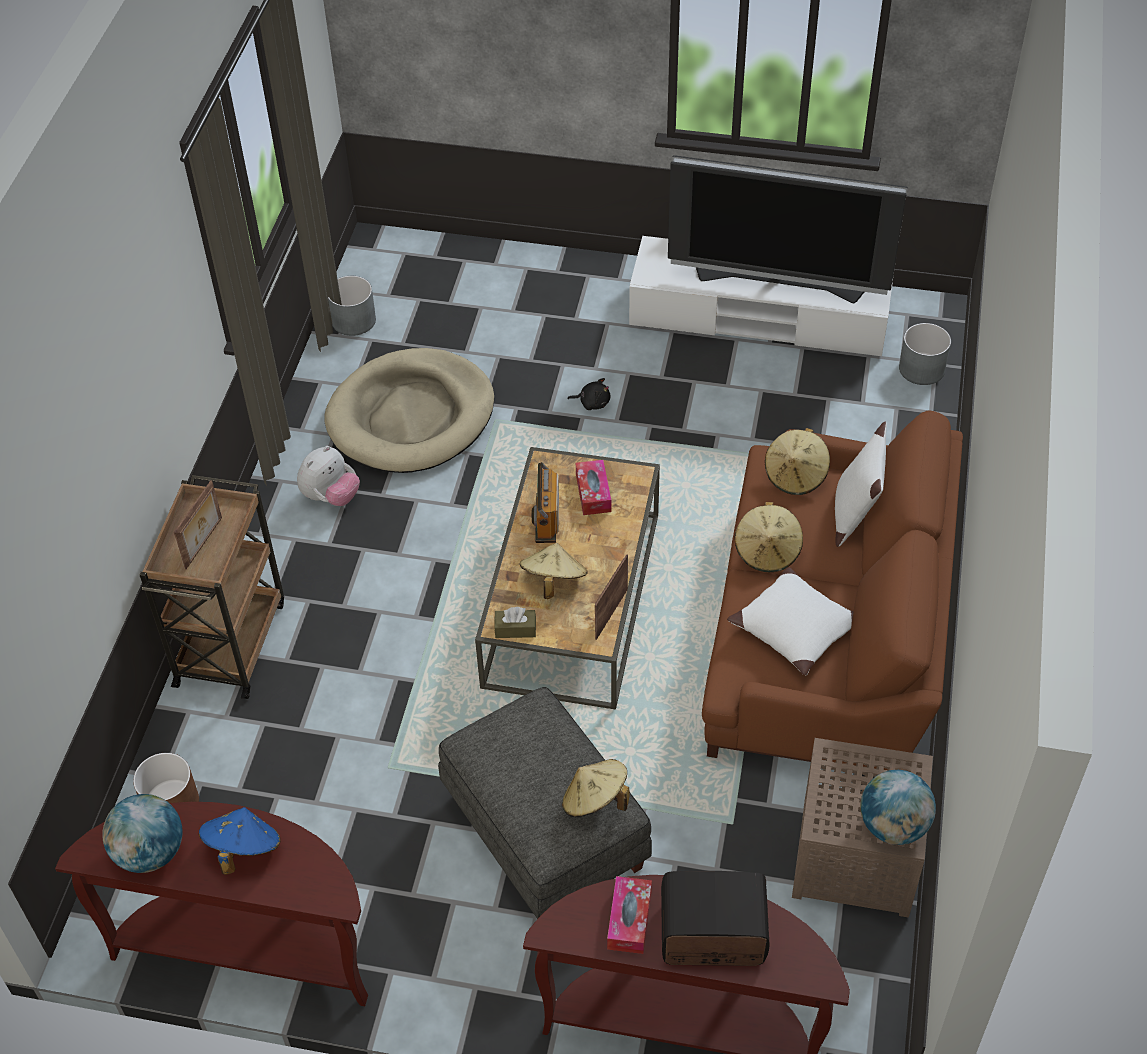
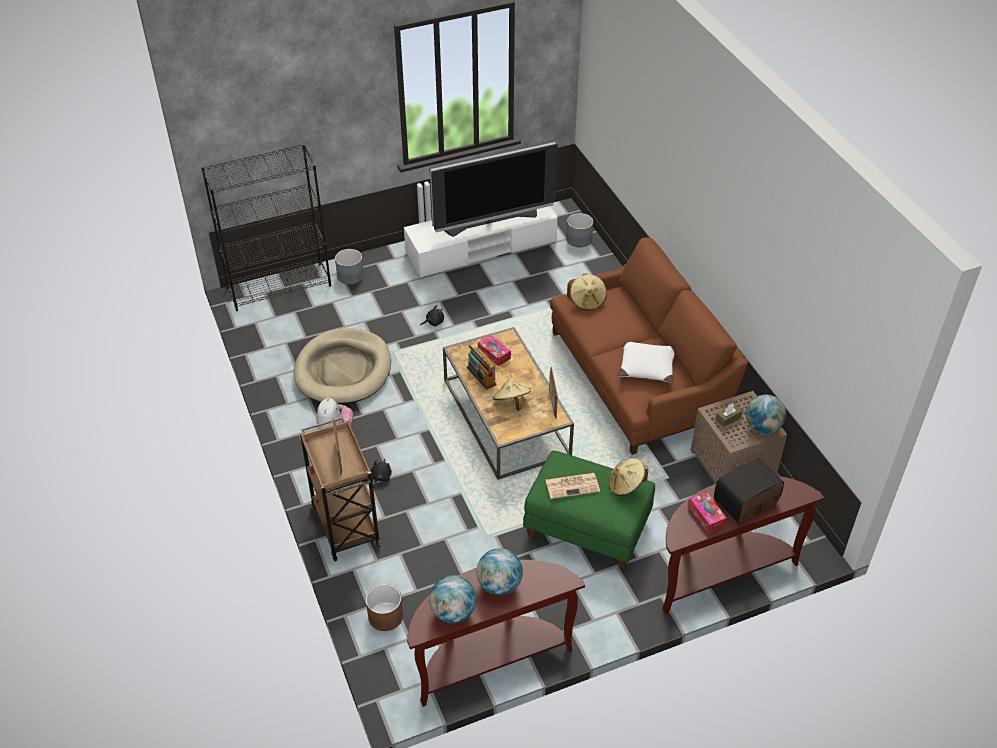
camera: 35 degrees left, 5 degrees down
blue hat [199,807,281,875] -> globe [476,548,523,595]
grey planter [328,276,376,336] -> grey planter moved to [335,249,364,284]
grey ottoman [438,687,652,919] -> green ottoman [523,451,655,569]
brown tissue box [494,607,536,638] -> brown tissue box moved to [715,403,742,427]
beige hat [734,502,803,572] -> none
white pillow [835,421,887,547] -> none
none -> black bookcase [201,144,331,311]
none -> black plush toy [370,459,392,489]
none -> newspaper [546,473,600,499]

